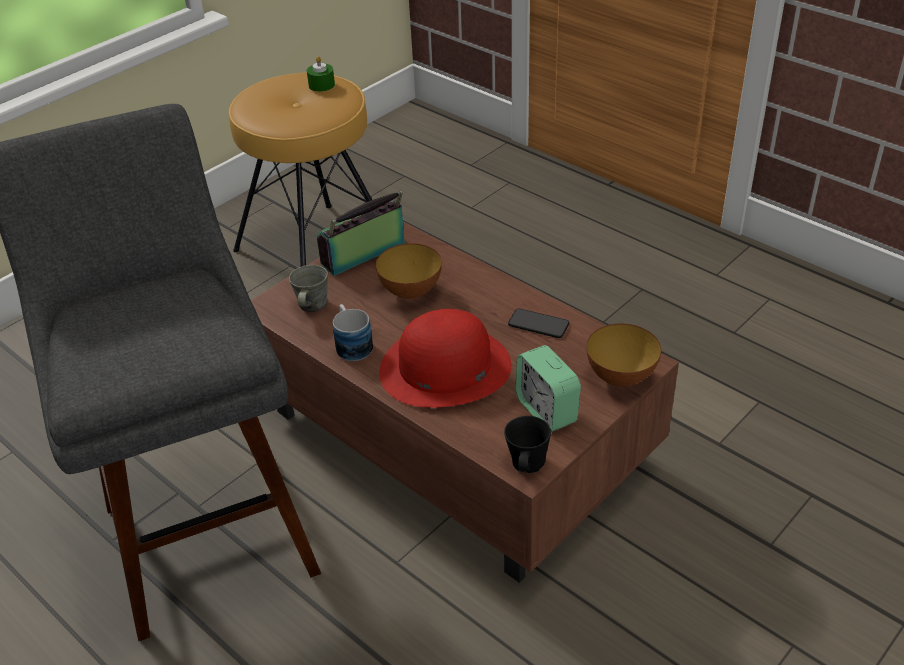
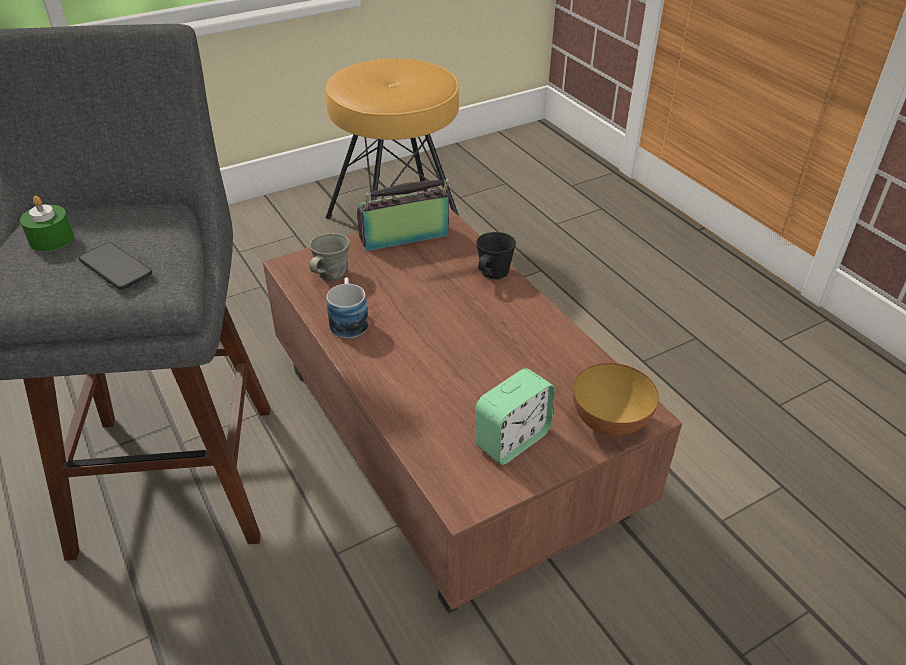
camera: 15 degrees right, 0 degrees up
green candle [307,56,335,92] -> green candle moved to [20,196,74,252]
bowl [375,243,442,299] -> none
red hat [379,309,512,408] -> none
black mug [504,416,551,473] -> black mug moved to [476,232,516,279]
phone [508,308,569,338] -> phone moved to [79,242,152,289]
alarm clock [515,345,581,432] -> alarm clock turned 120 degrees counterclockwise [475,368,555,465]

